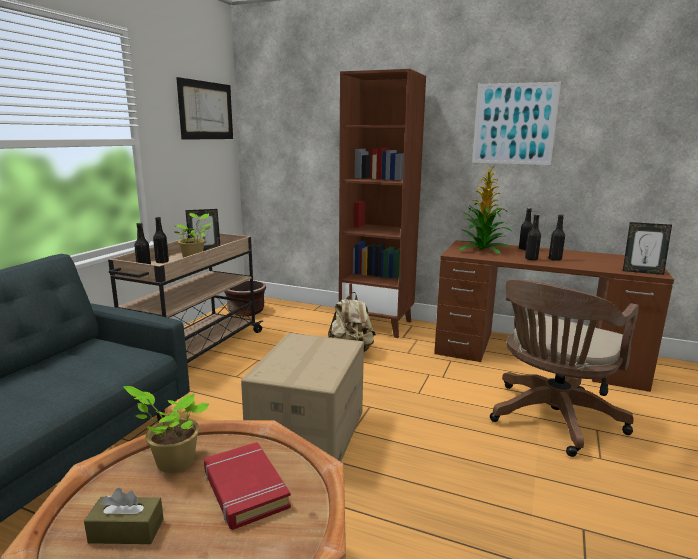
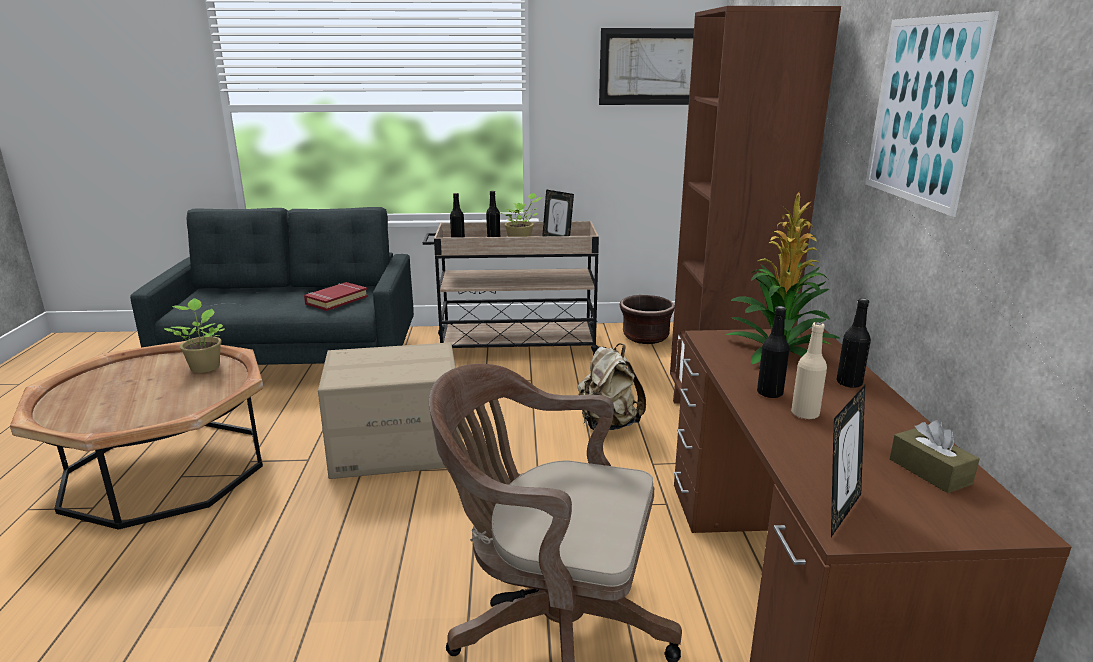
camera: 65 degrees right, 5 degrees up
brown tissue box [84,488,164,544] -> brown tissue box moved to [890,420,980,493]
red book [204,442,291,530] -> red book moved to [304,282,368,311]
black bottle [549,215,565,261] -> beige bottle [791,322,827,420]
picture frame [623,222,672,275] -> picture frame turned 135 degrees counterclockwise [831,385,865,537]

